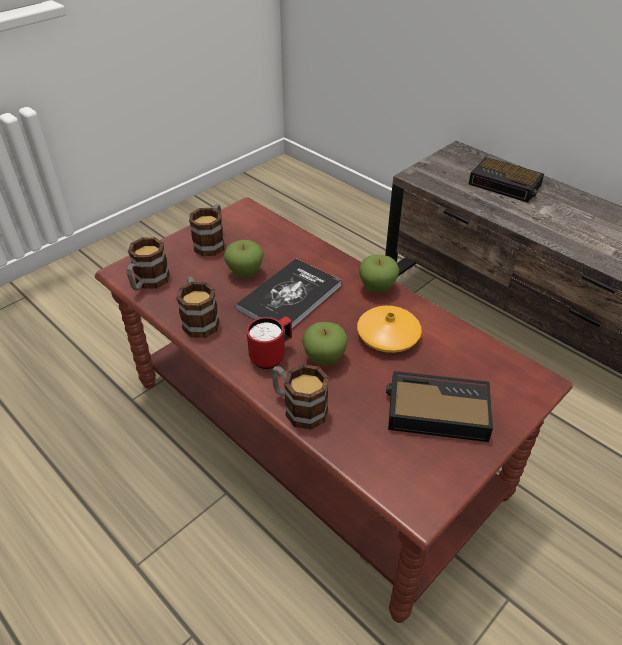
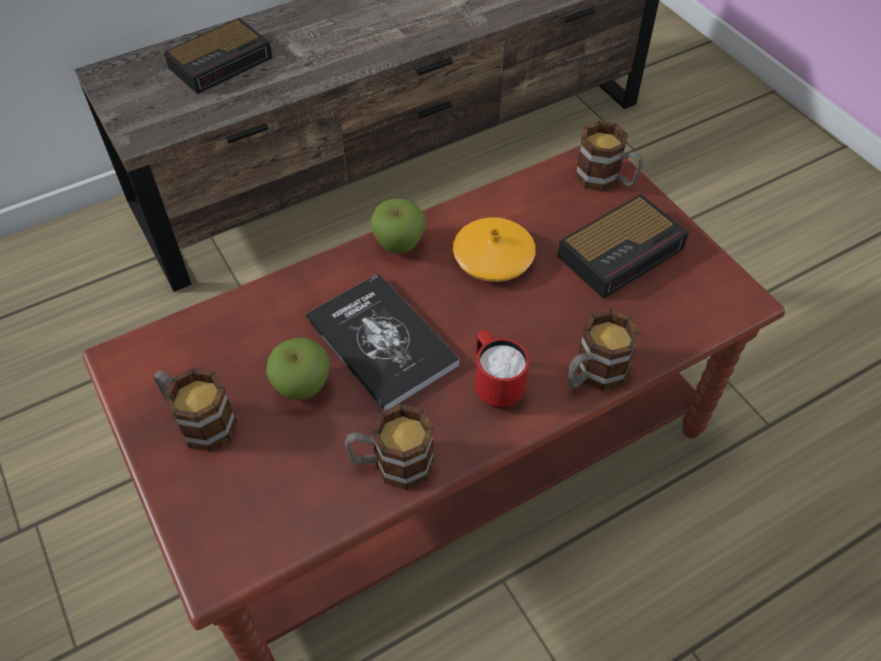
camera: 75 degrees left, 10 degrees up
mug [127,237,170,290] -> mug moved to [575,121,643,192]
apple [302,322,348,365] -> none
alarm clock [386,371,493,442] -> alarm clock turned 150 degrees counterclockwise [557,194,689,299]

